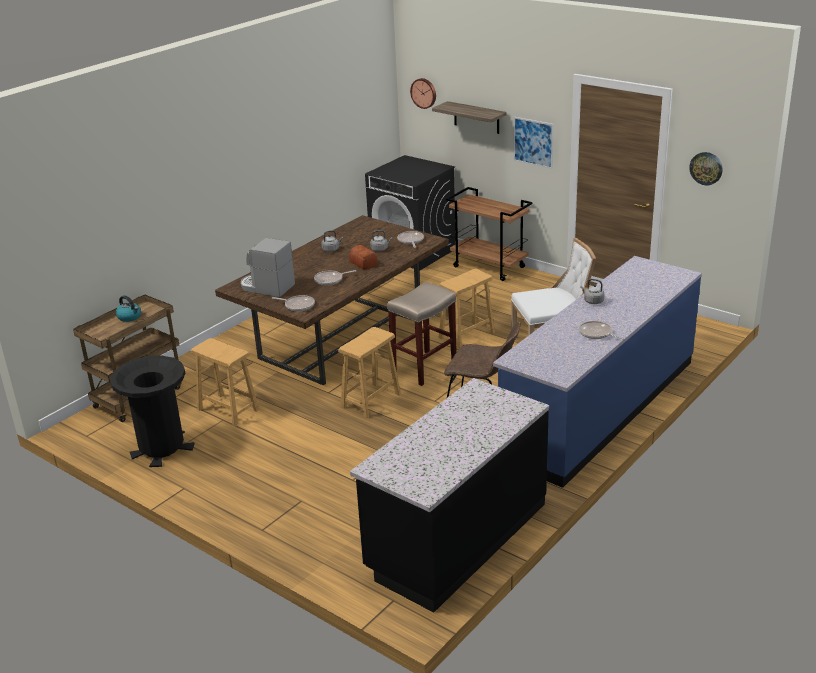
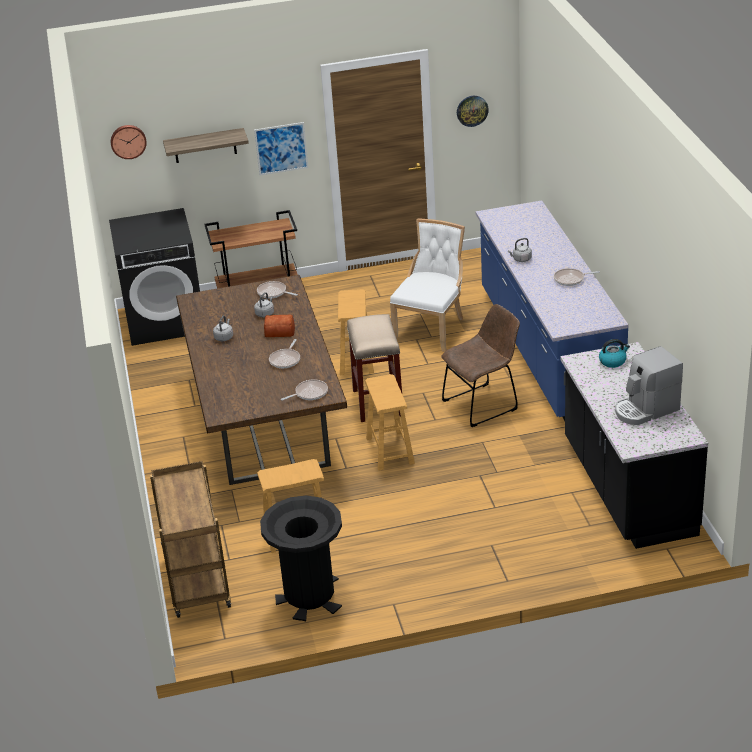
camera: 50 degrees left, 5 degrees up
kettle [116,295,141,322] -> kettle moved to [599,339,630,368]
coffee machine [241,238,295,297] -> coffee machine moved to [615,346,683,425]

